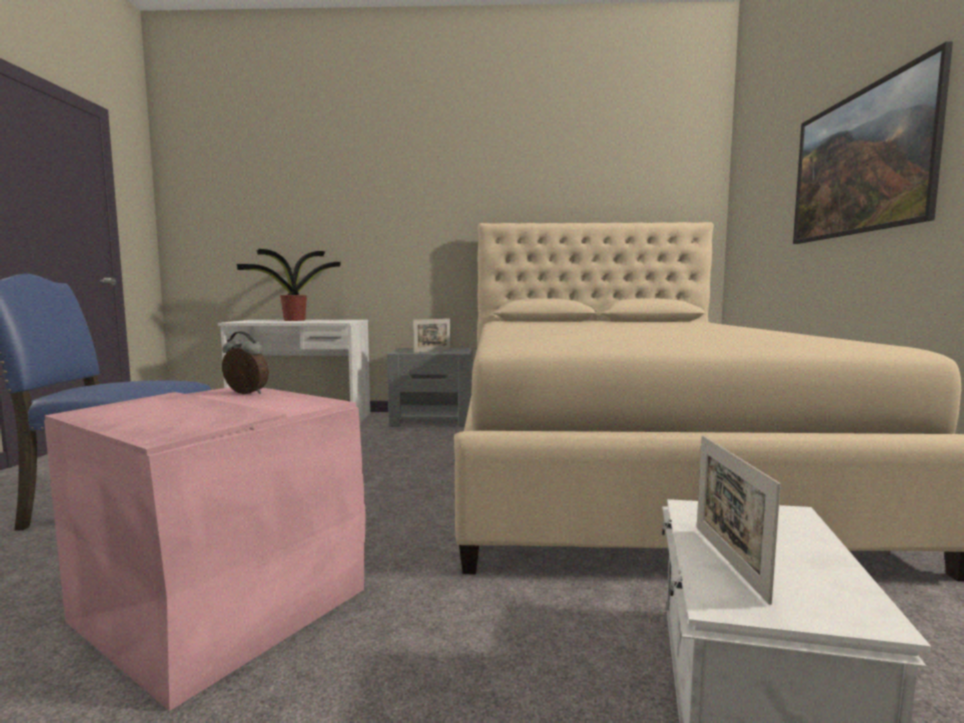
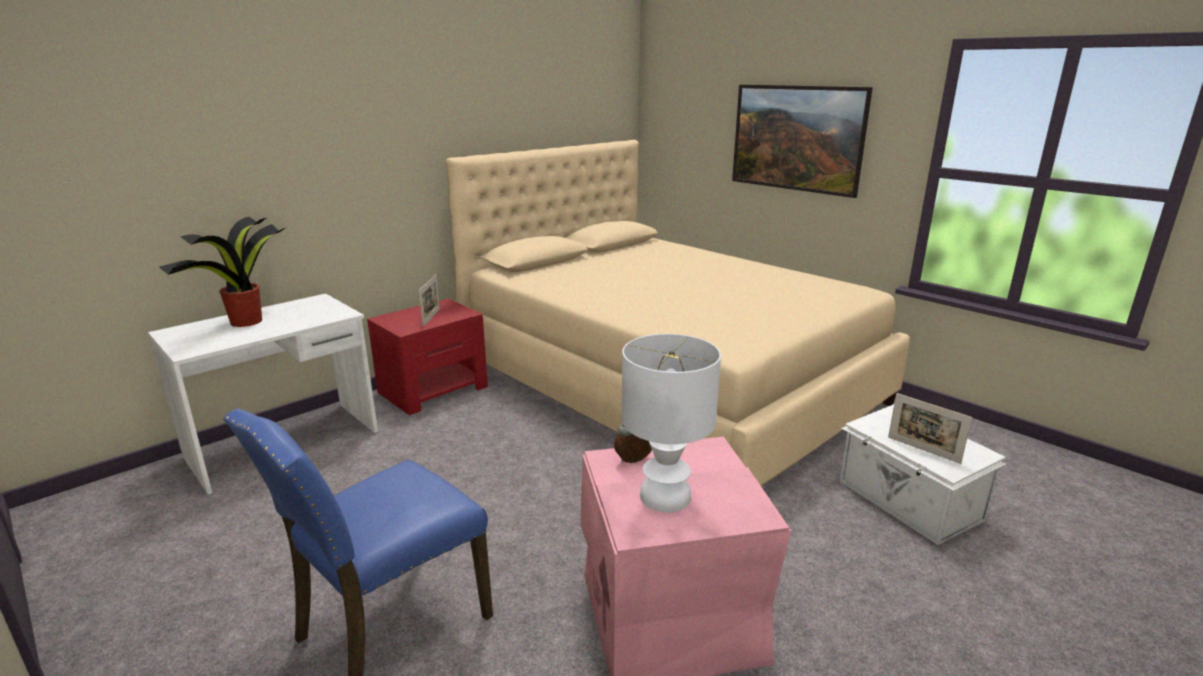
camera: 45 degrees left, 15 degrees up
grey nightstand [387,348,473,427] -> red nightstand [367,299,488,415]
none -> white table lamp [621,334,721,512]

